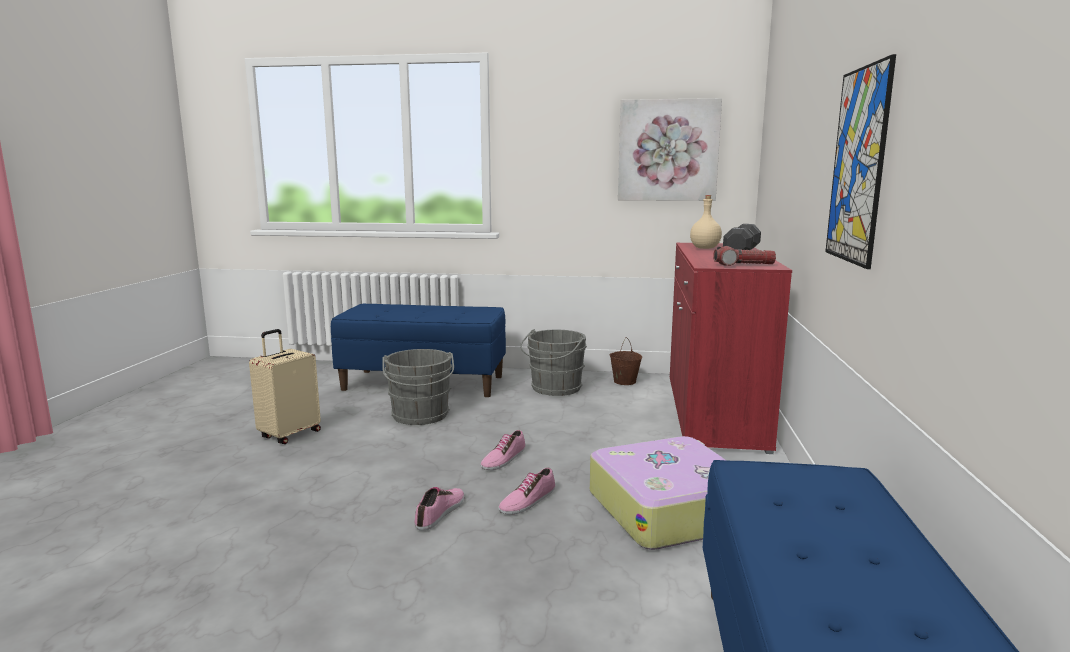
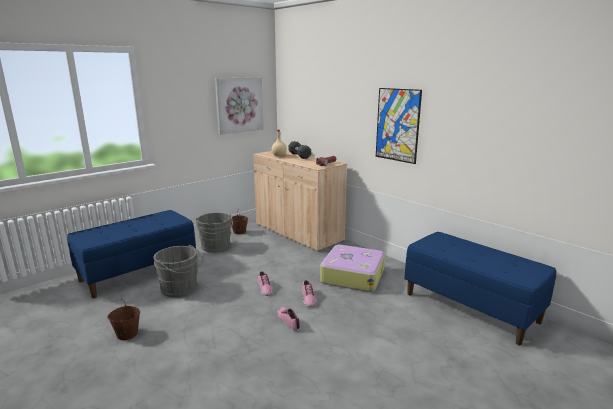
camera: 50 degrees left, 5 degrees up
beige suitcase [249,329,321,444] -> brown bucket [107,299,140,340]
red cabinet [670,243,792,454] -> beige cabinet [253,150,347,252]

